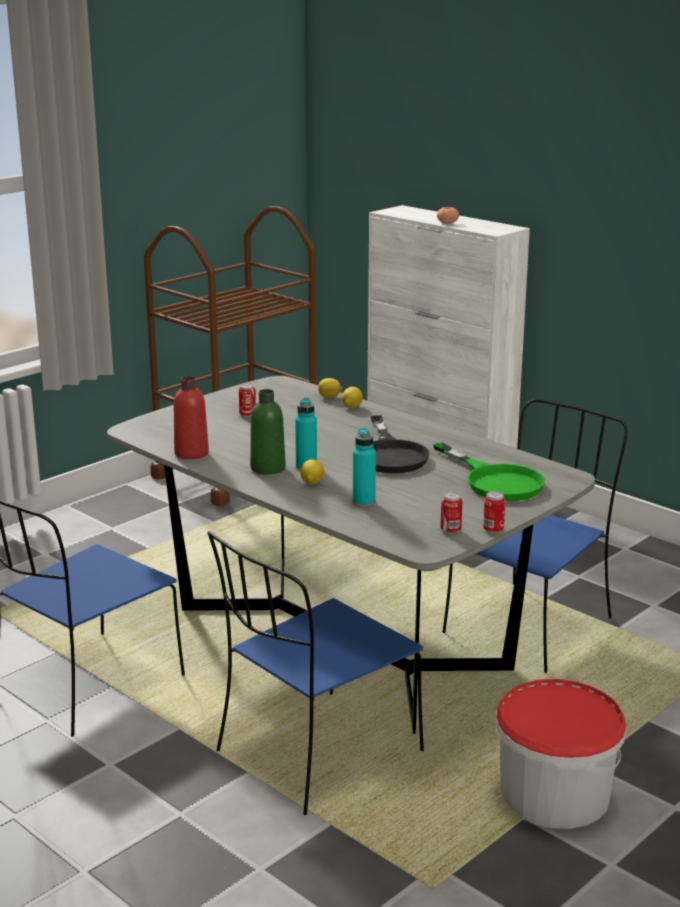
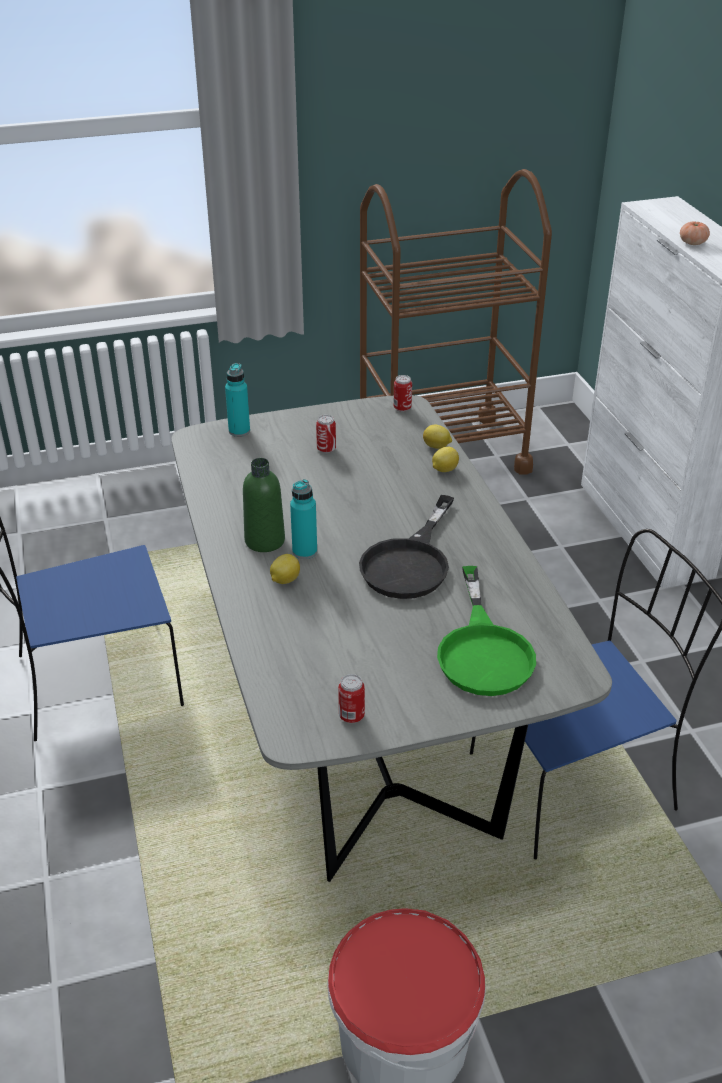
camera: 30 degrees right, 15 degrees up
red bottle [174,376,209,459] -> none
blue chair [208,531,424,815] -> none
turquoise bottle [353,428,376,507] -> turquoise bottle moved to [225,363,250,437]
can [483,491,505,533] -> can moved to [393,375,412,412]

